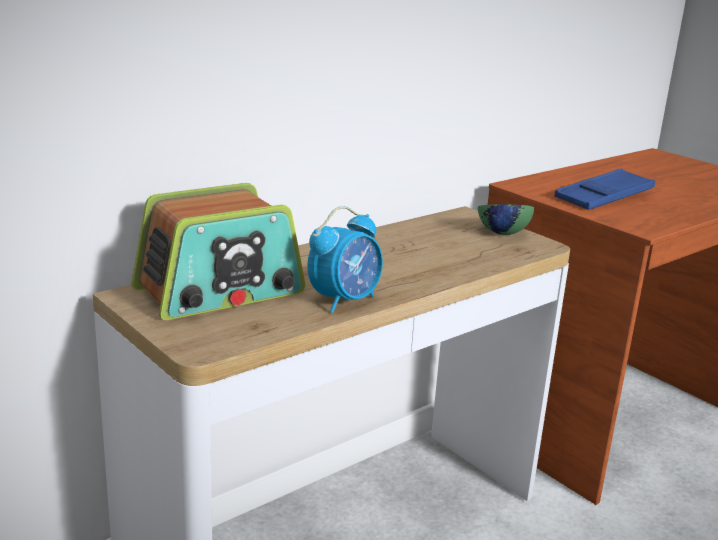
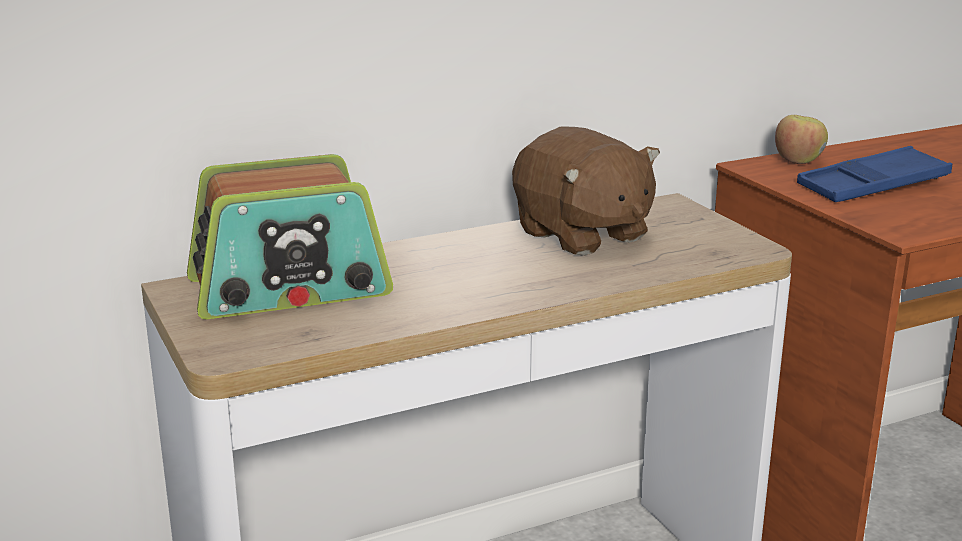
camera: 15 degrees right, 0 degrees up
alarm clock [307,206,383,313] -> none
green bowl [478,204,534,235] -> none
none -> brown plush toy [512,126,660,256]
none -> apple [775,115,828,164]

